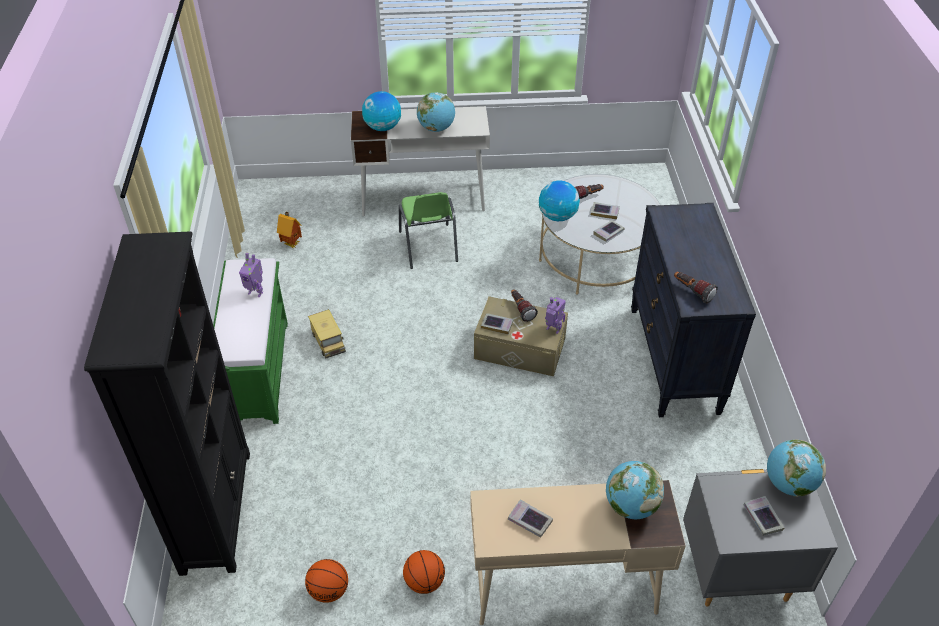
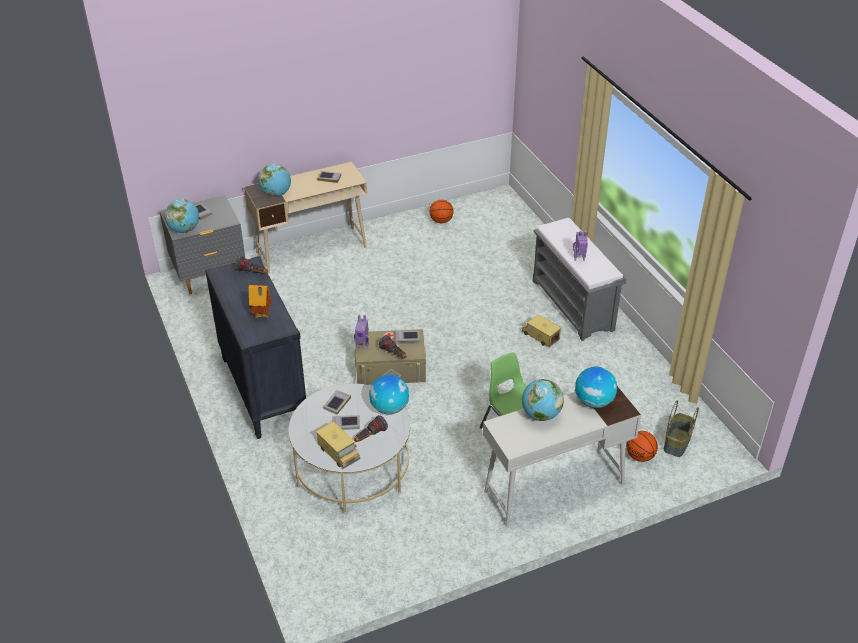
camera: 160 degrees right, 5 degrees down
black bookcase [84,232,250,576] -> none
green bench [213,258,288,424] -> grey bench [533,218,627,341]
toy house [277,212,302,248] -> toy house moved to [249,285,272,318]
basketball [403,550,445,594] -> basketball moved to [626,431,658,462]
none -> toy truck [316,421,360,469]
none -> basket [664,400,699,457]

